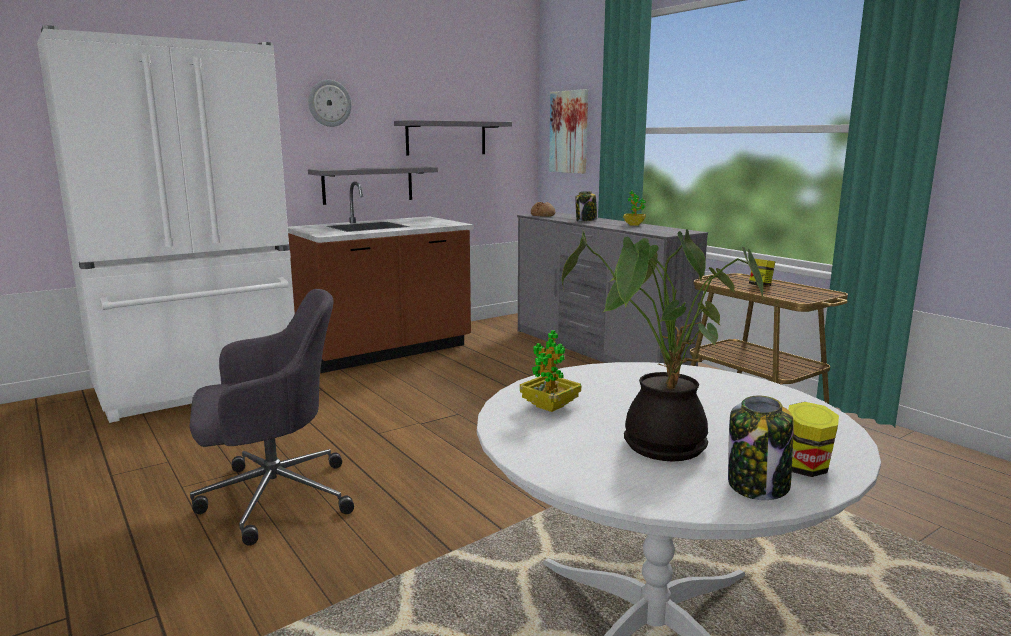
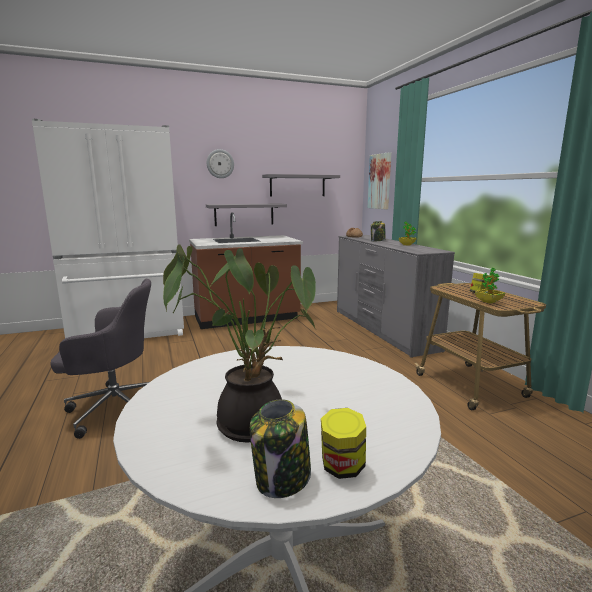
camera: 15 degrees right, 0 degrees up
potted plant [520,330,581,412] -> potted plant moved to [475,268,505,304]

